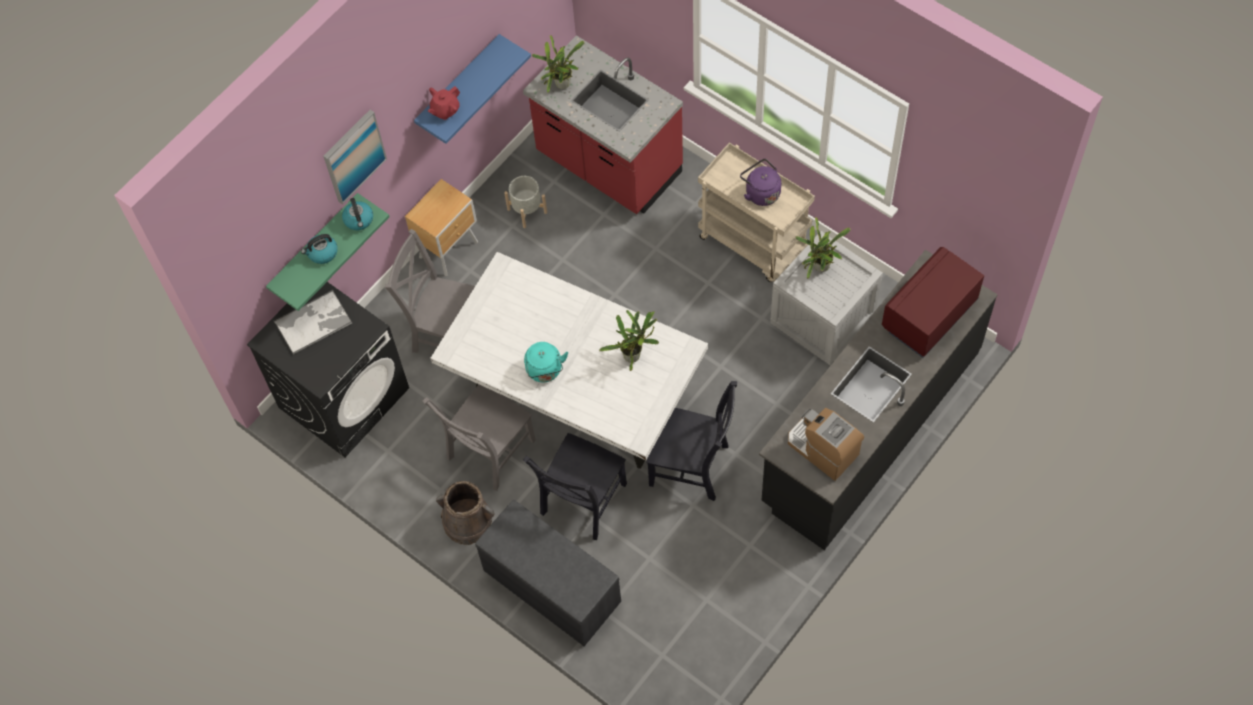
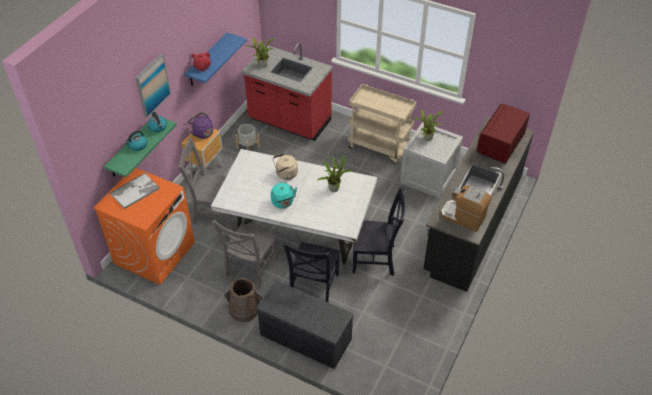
camera: 15 degrees left, 15 degrees down
black washing machine [247,282,409,457] -> orange washing machine [94,168,195,285]
purple kettle [740,159,781,206] -> purple kettle moved to [188,113,213,139]
none -> beige kettle [273,153,298,180]

